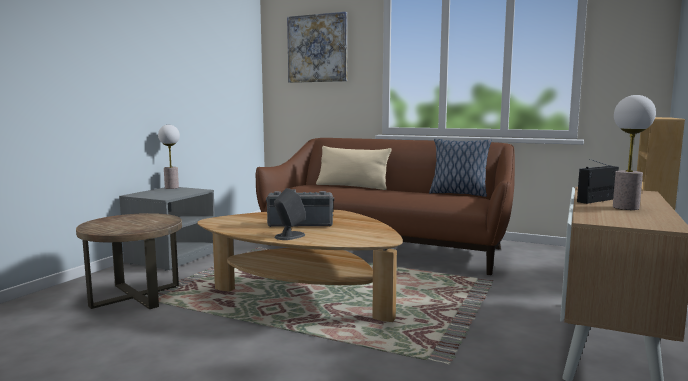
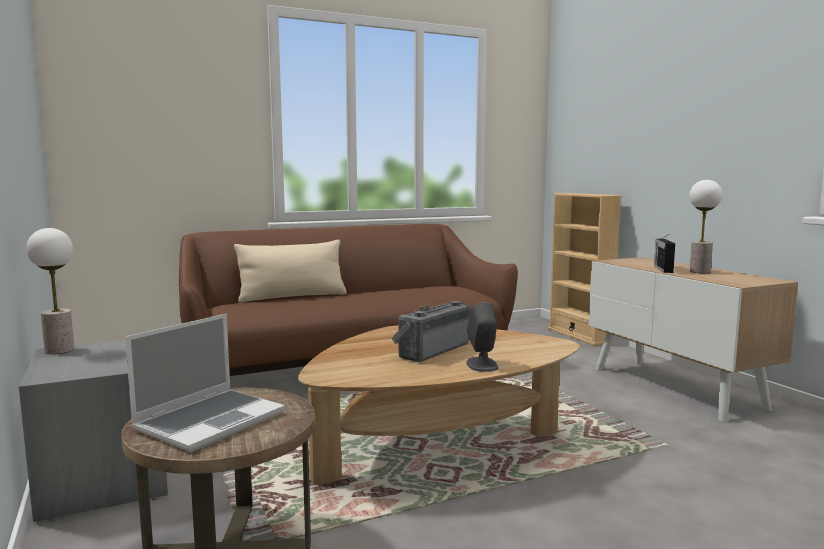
camera: 50 degrees left, 0 degrees up
picture [287,12,347,83] -> none
pillow [429,139,491,197] -> none
none -> laptop [125,314,285,452]

